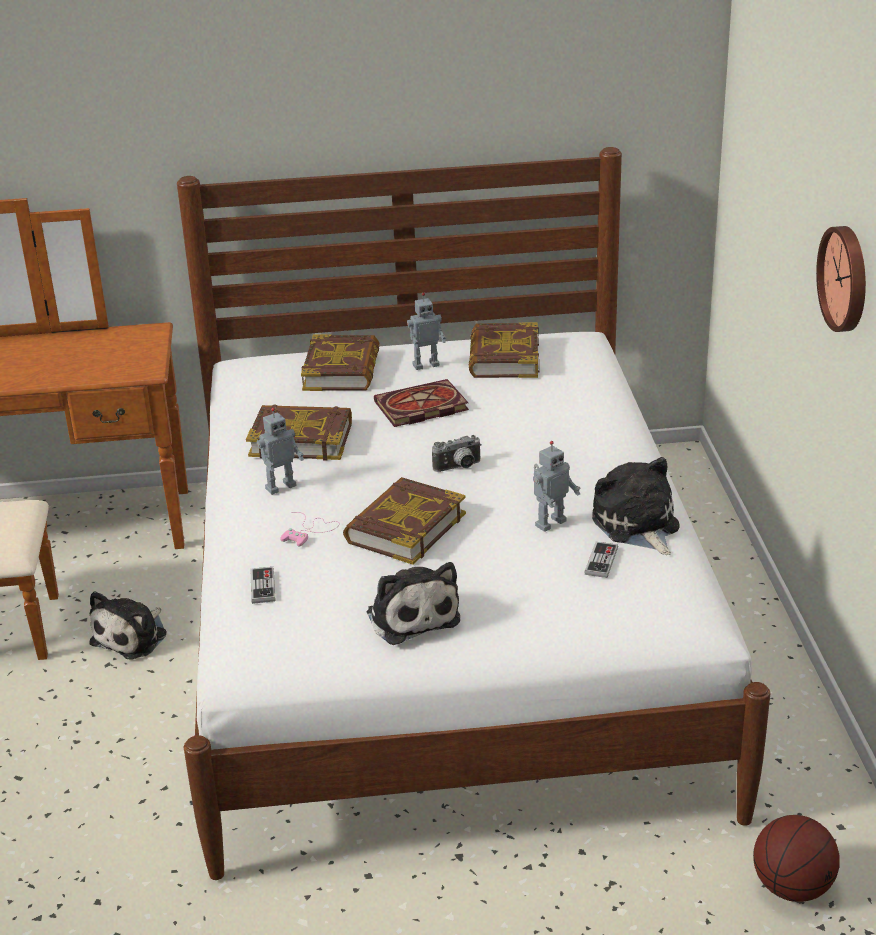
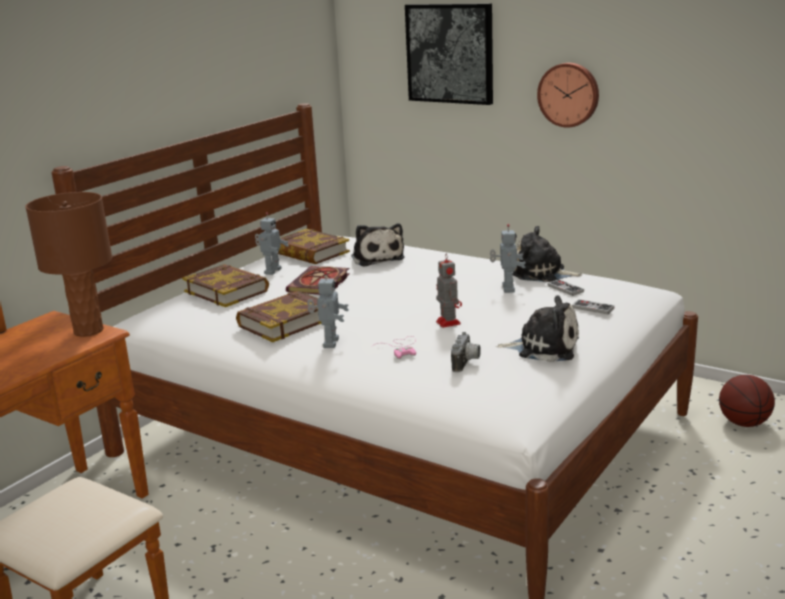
camera: 50 degrees left, 10 degrees down
plush toy [89,591,167,660] -> plush toy moved to [351,223,405,267]
game controller [250,567,275,604] -> game controller moved to [572,299,614,314]
book [343,477,466,565] -> toy robot [436,253,462,328]
camera [432,435,482,472] -> camera moved to [451,332,481,372]
none -> brown table lamp [25,192,112,337]
none -> picture [405,3,493,105]

